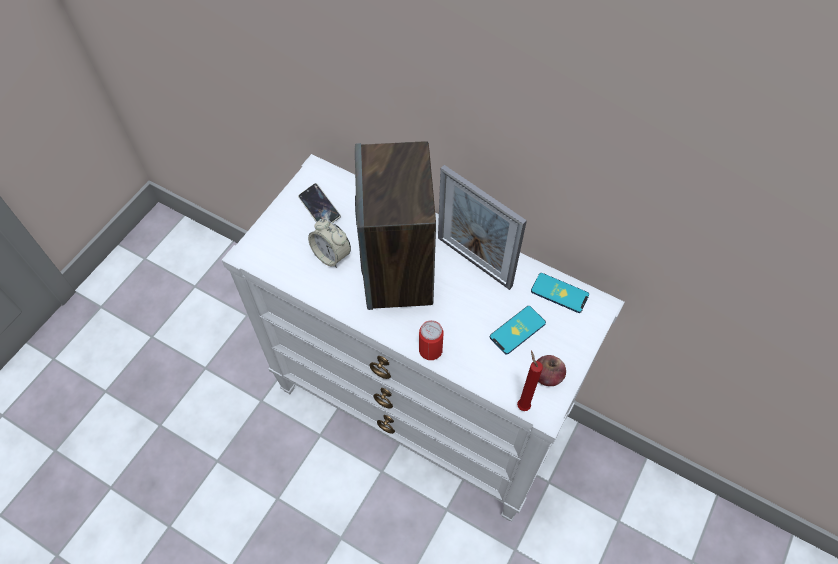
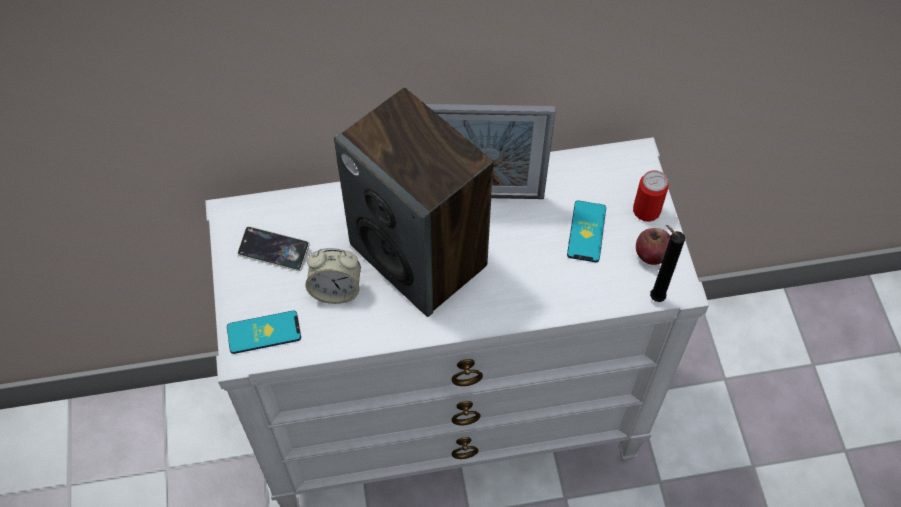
camera: 40 degrees left, 0 degrees up
can [419,320,443,360] -> can moved to [633,170,668,222]
red candle [517,351,543,411] -> black candle [650,225,685,302]
phone [531,273,589,313] -> phone moved to [227,311,301,354]

